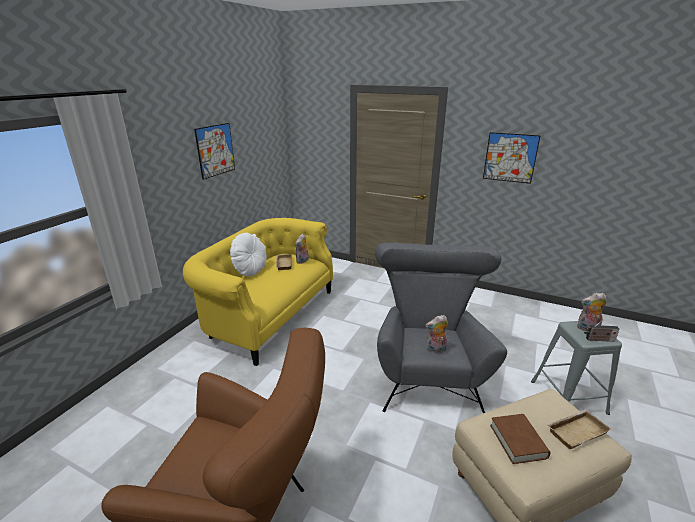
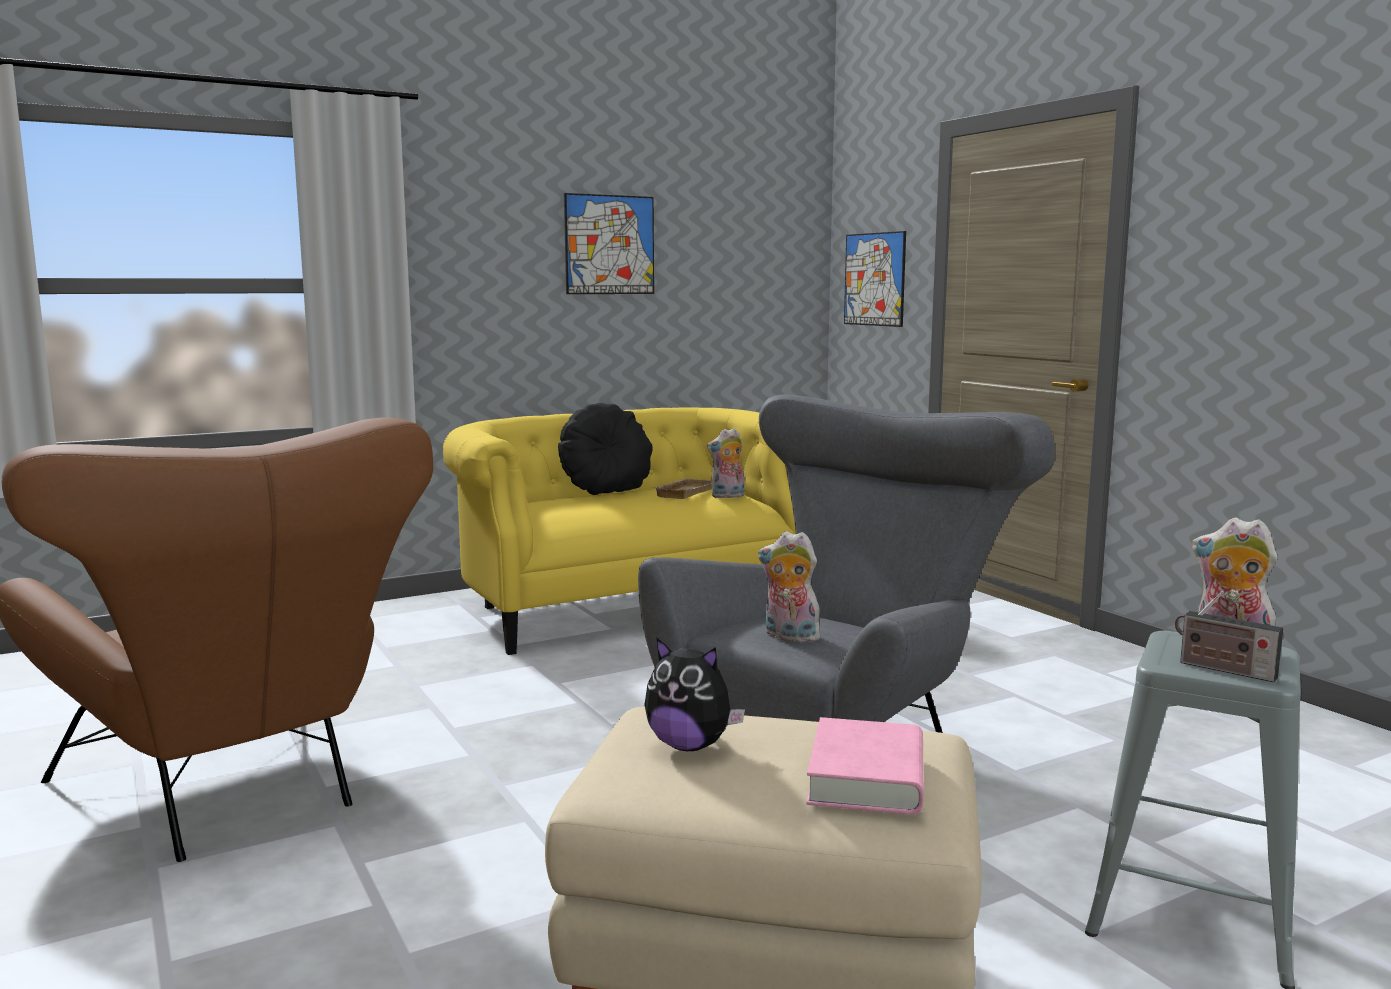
camera: 35 degrees right, 15 degrees down
white pillow [230,233,267,276] -> black pillow [558,403,653,495]
picture [483,132,540,184] -> picture moved to [844,231,906,327]
brown book [490,414,551,464] -> plush toy [645,637,745,751]
beige tray [548,409,611,449] -> pink book [806,717,924,815]

